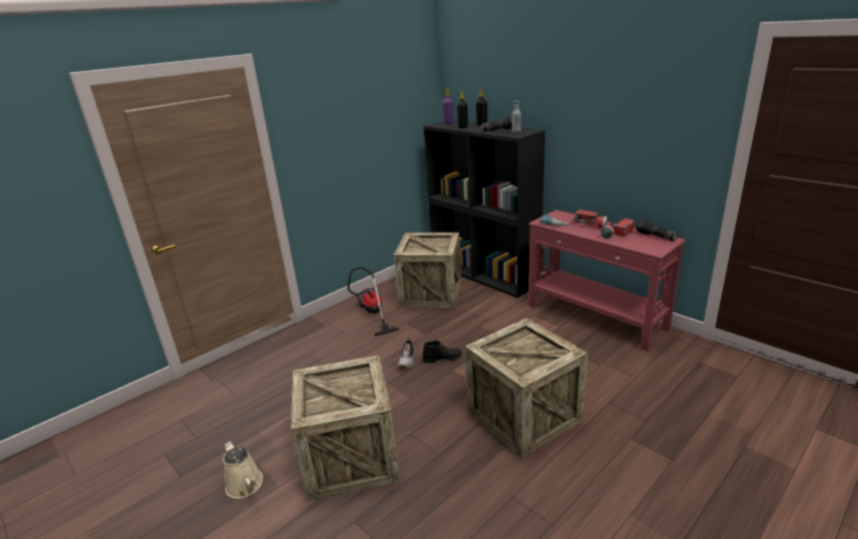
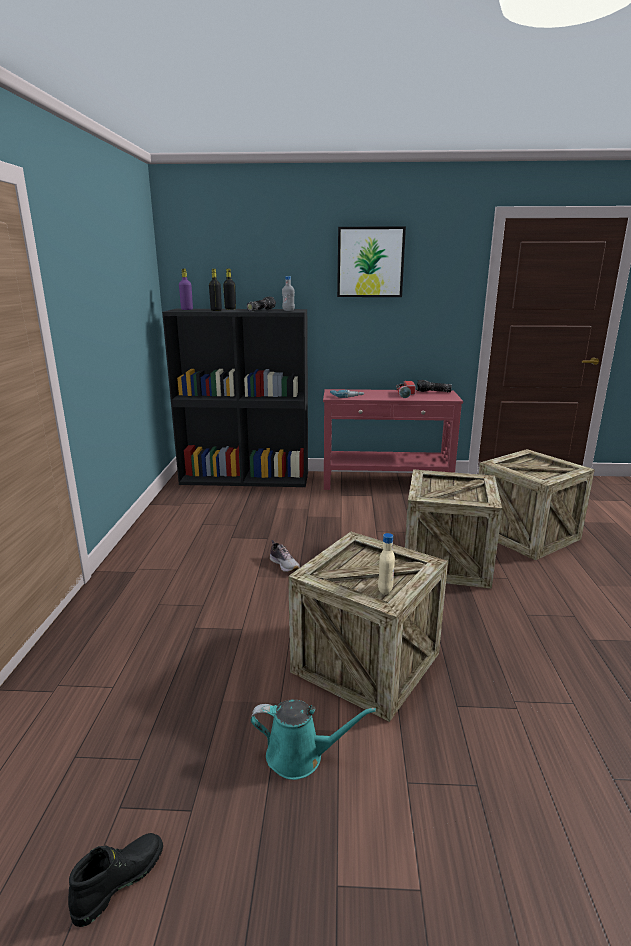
camera: 45 degrees left, 5 degrees down
beige watering can [223,441,263,499] -> turquoise watering can [250,699,376,780]
vacuum cleaner [347,267,399,336] -> none
crate [393,232,461,308] -> crate moved to [479,449,595,560]
black boot [423,340,462,363] -> black boot moved to [68,833,163,927]
flashlight [573,210,607,228] -> none
none -> picture [337,226,406,297]
none -> beige bottle [378,533,395,595]

